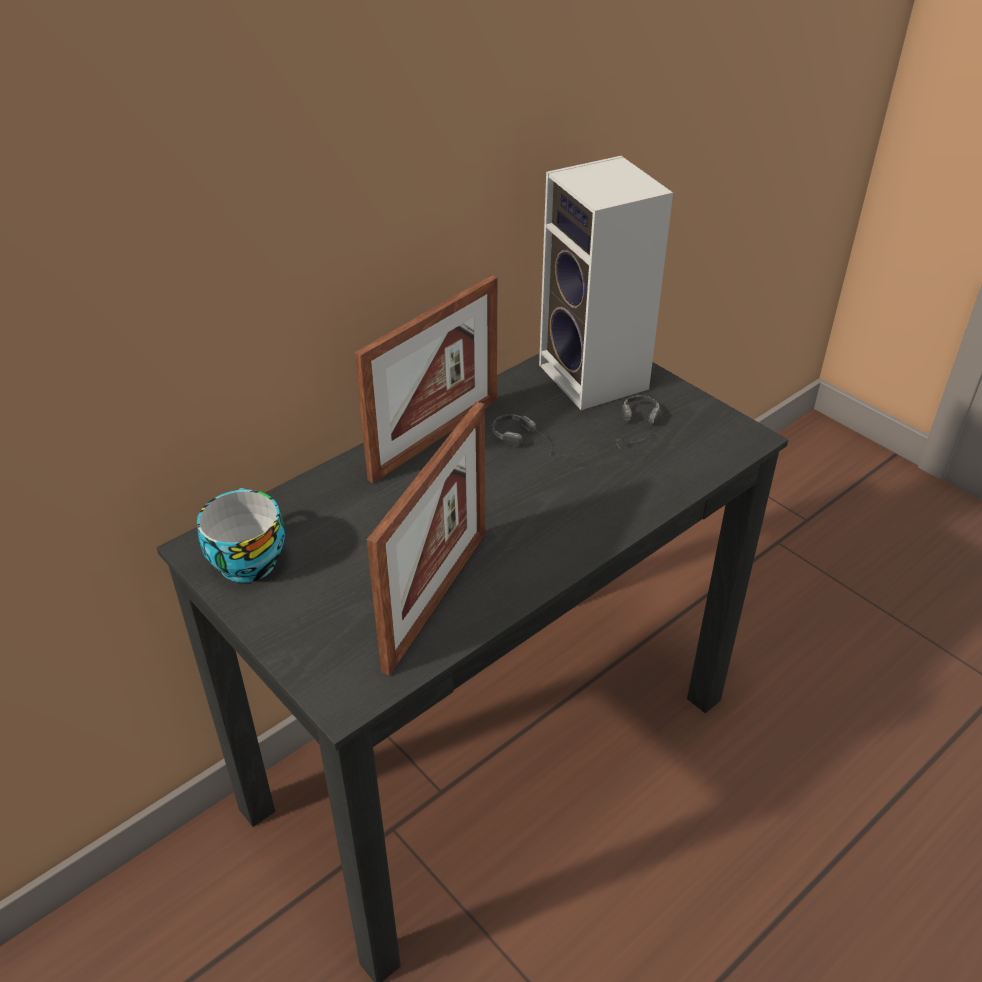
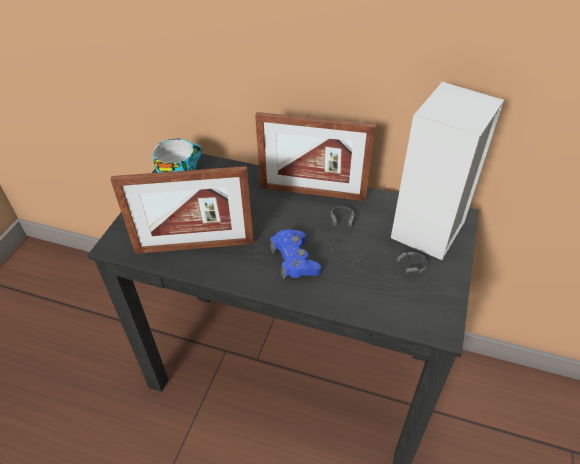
camera: 60 degrees right, 5 degrees up
none -> blue game controller [270,229,321,279]

